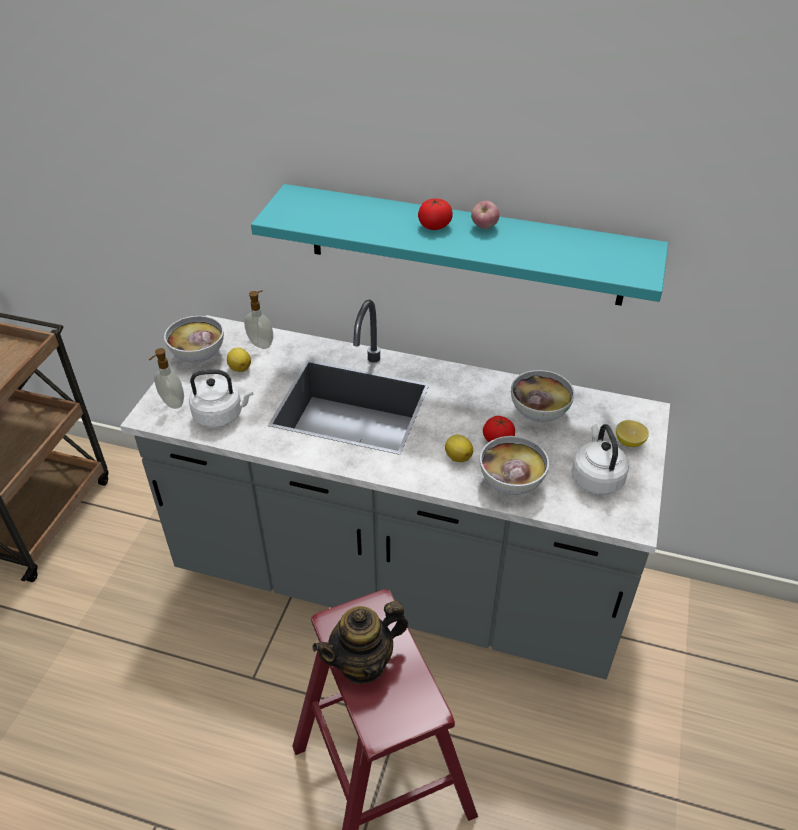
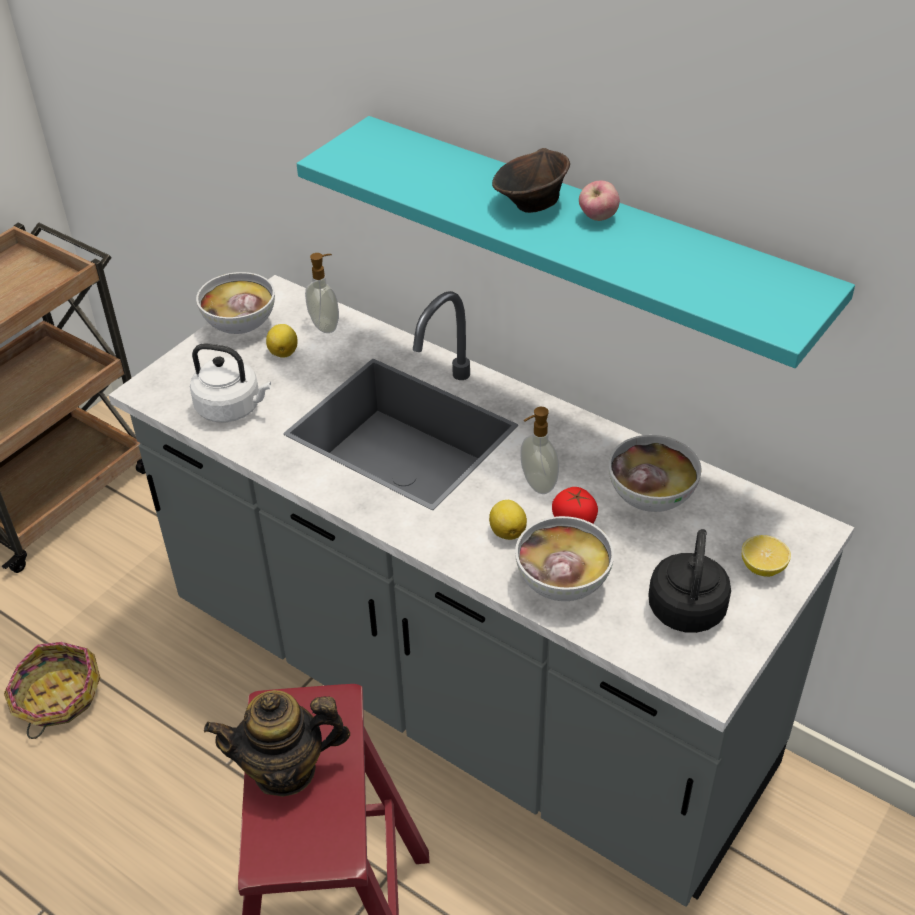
camera: 20 degrees right, 0 degrees up
soap dispenser [149,348,184,409] -> soap dispenser moved to [520,407,559,494]
tomato [418,198,453,230] -> brown bowl [492,148,570,213]
white kettle [572,424,629,495] -> black kettle [648,529,731,633]
none -> basket [4,642,100,739]

